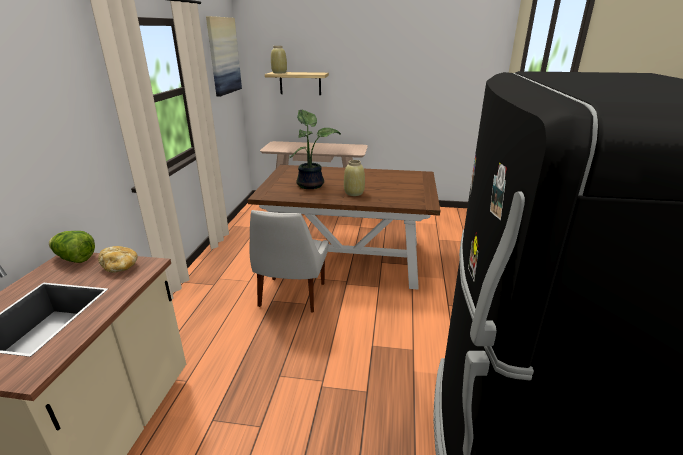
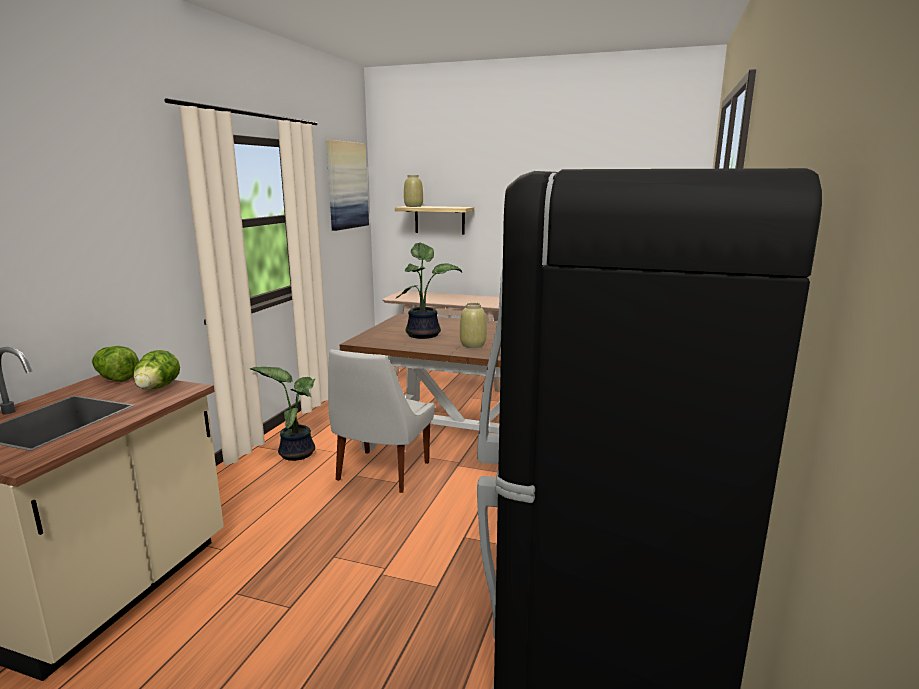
camera: 10 degrees right, 10 degrees down
bread [98,246,138,273] -> lettuce [133,350,180,389]
none -> potted plant [250,367,315,461]

